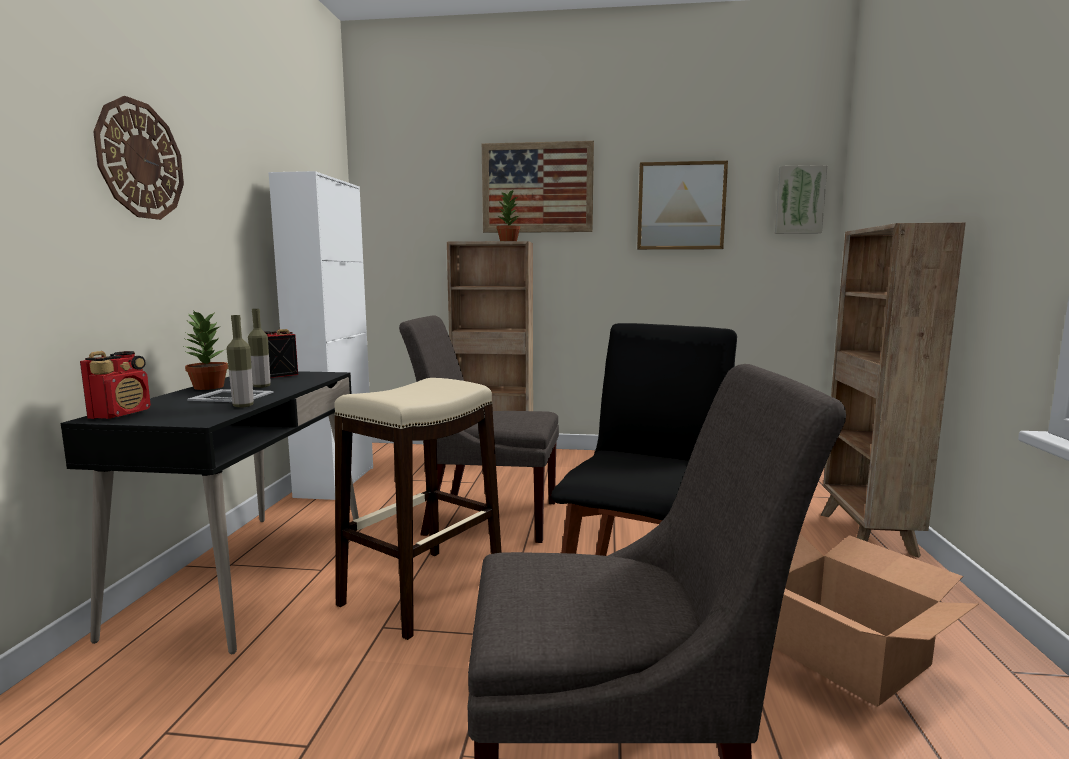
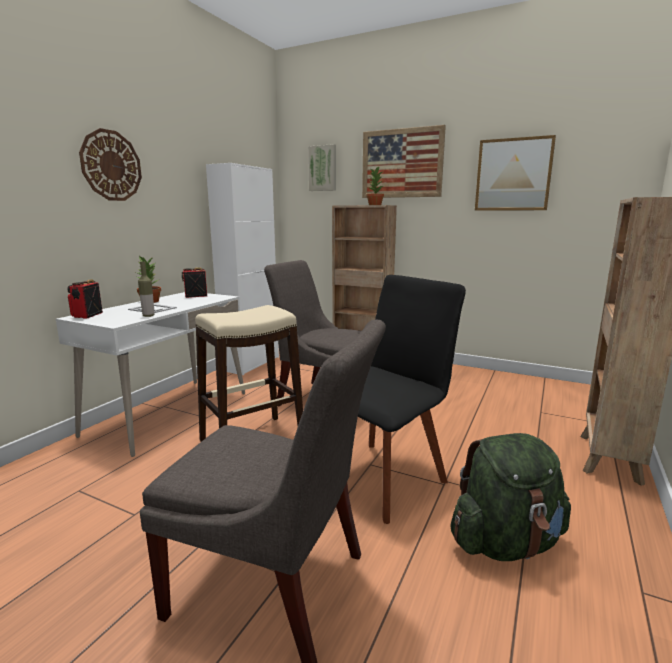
camera: 20 degrees right, 5 degrees up
black desk [60,371,359,654] -> white desk [56,292,245,457]
radio [80,351,151,419] -> radio turned 150 degrees clockwise [67,279,103,319]
bottle [248,309,271,388] -> none
cardboard box [773,534,979,707] -> green backpack [450,433,571,561]
picture [775,165,827,234] -> picture moved to [308,144,336,191]

